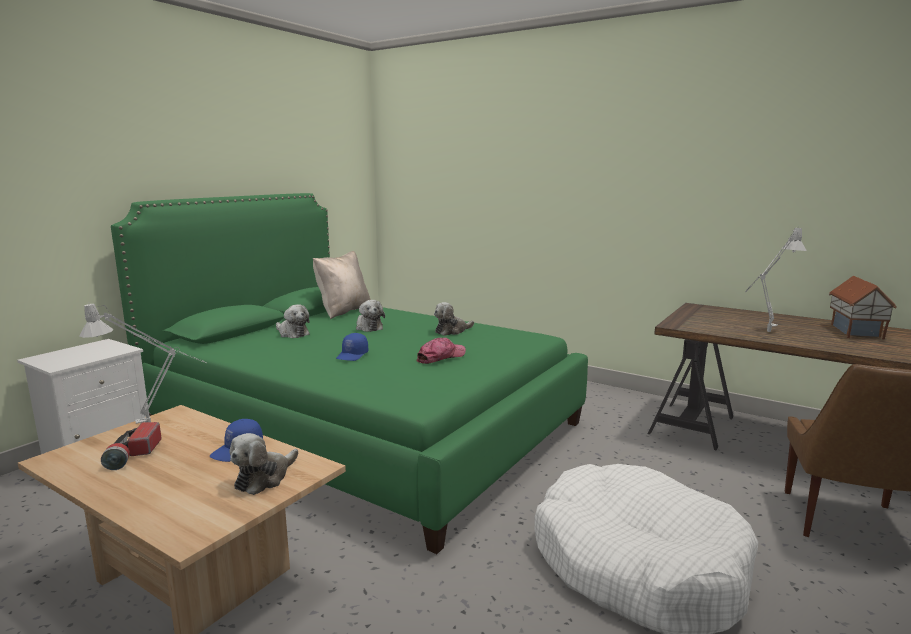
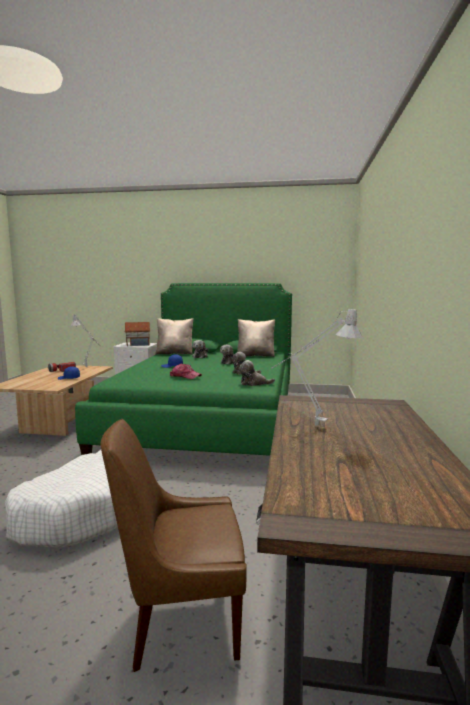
camera: 65 degrees right, 5 degrees down
plush toy [229,433,299,495] -> plush toy moved to [239,360,275,386]
toy house [829,276,897,340] -> toy house moved to [124,322,150,346]
none -> beige pillow [155,318,193,355]

